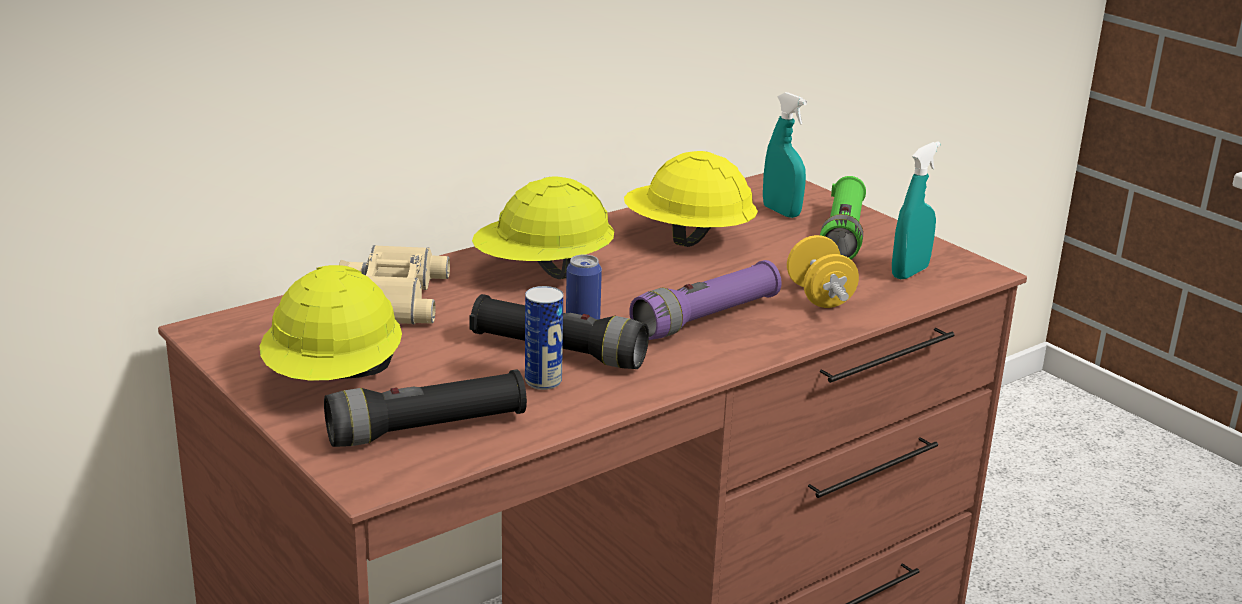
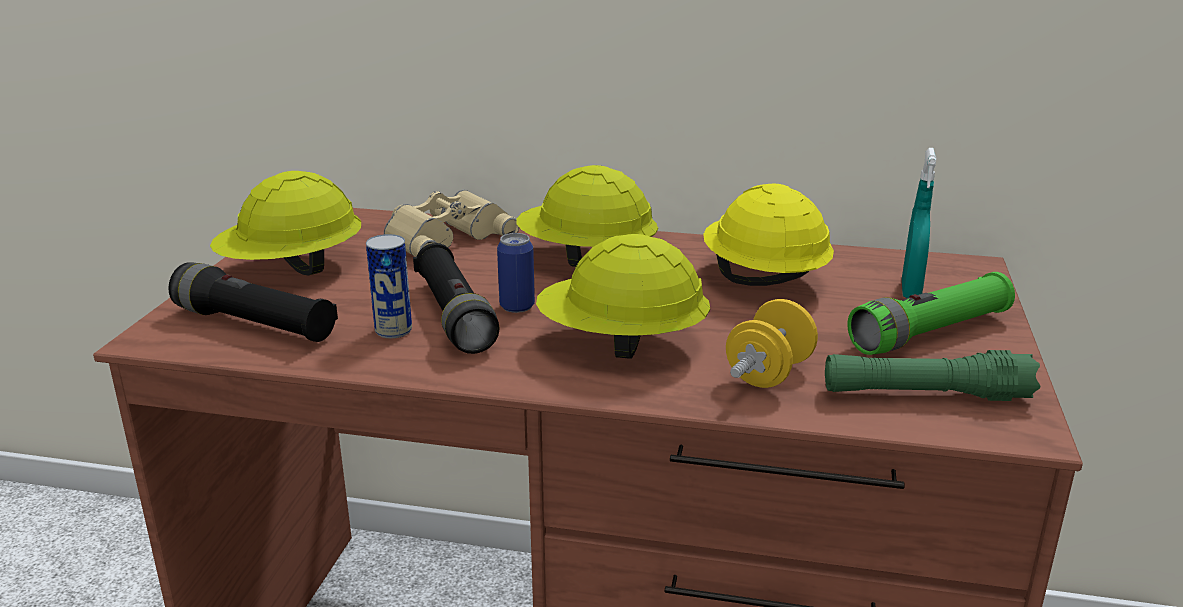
camera: 50 degrees right, 0 degrees up
purple flashlight [629,260,782,340] -> yellow hard hat [536,234,710,359]
turquoise spray bottle [892,141,940,279] -> green flashlight [825,350,1040,401]

